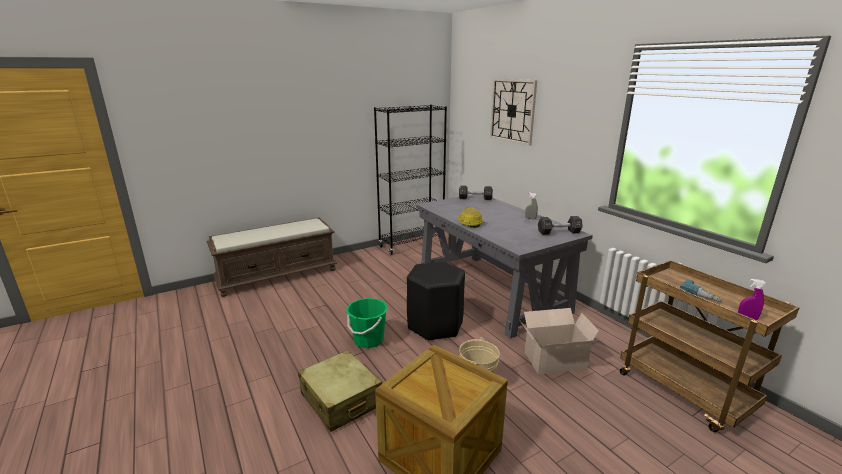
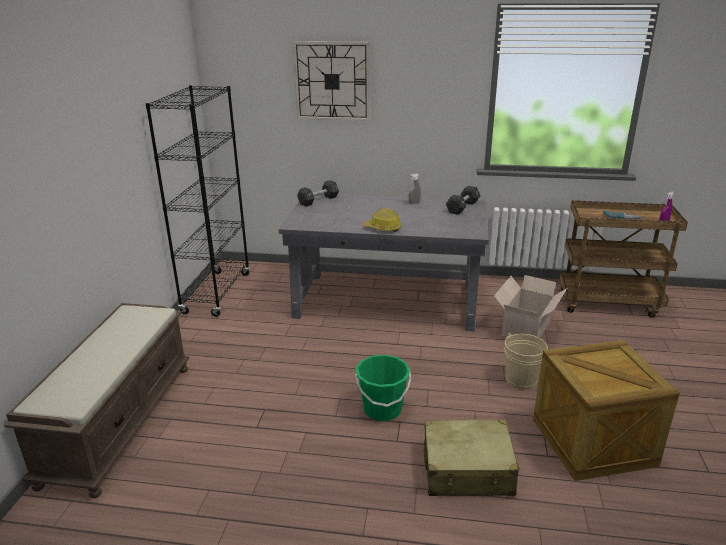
camera: 50 degrees left, 5 degrees up
black stool [407,262,465,341] -> none

